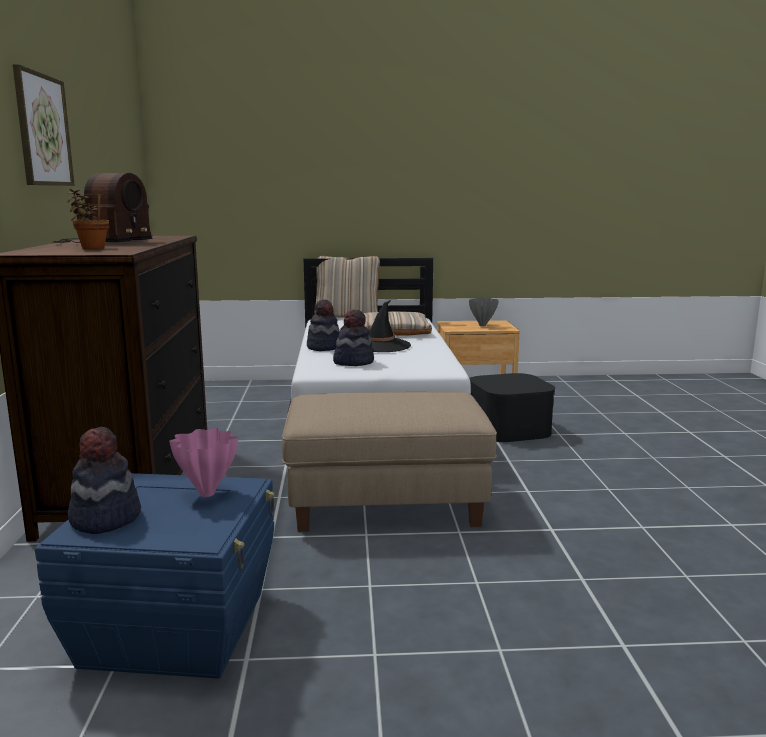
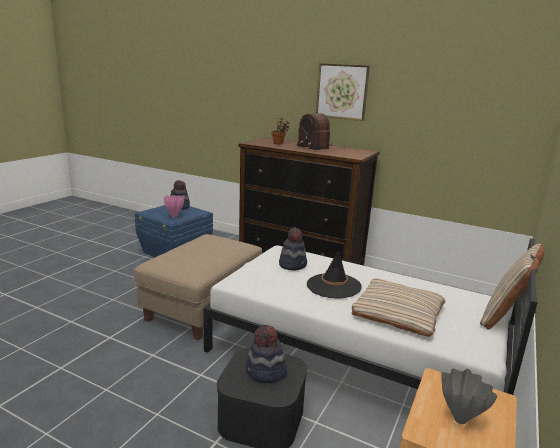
camera: 120 degrees right, 5 degrees up
hat [307,299,339,351] -> hat moved to [246,325,287,383]

